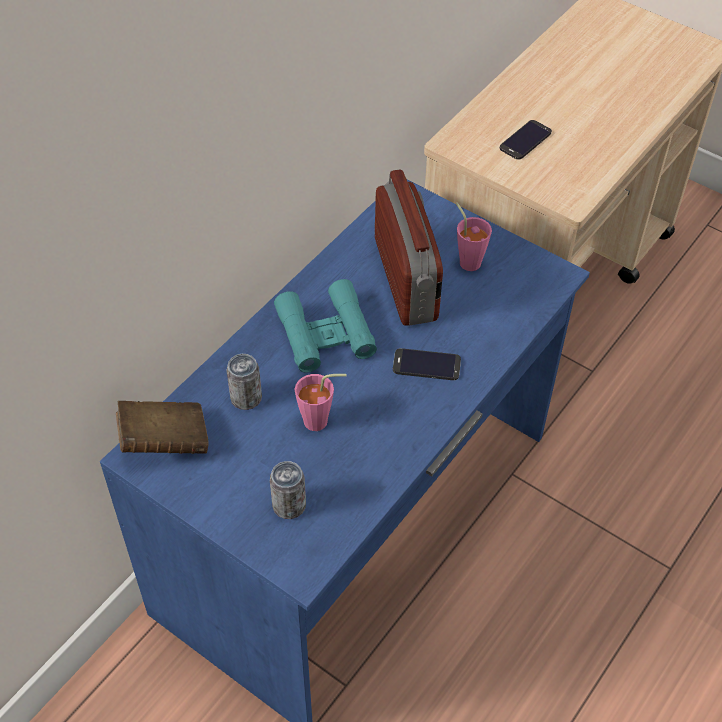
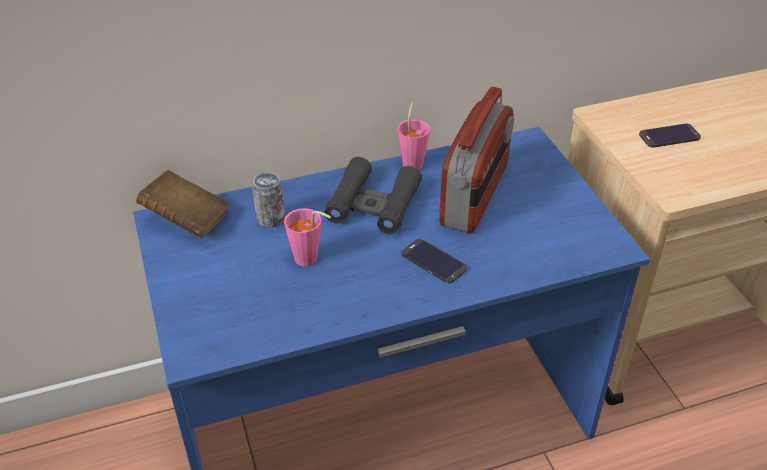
camera: 35 degrees right, 10 degrees down
can [270,461,306,519] -> none
turquoise binoculars [274,279,377,373] -> black binoculars [324,157,422,234]
pink cup [456,202,492,271] -> pink cup moved to [397,102,430,170]

